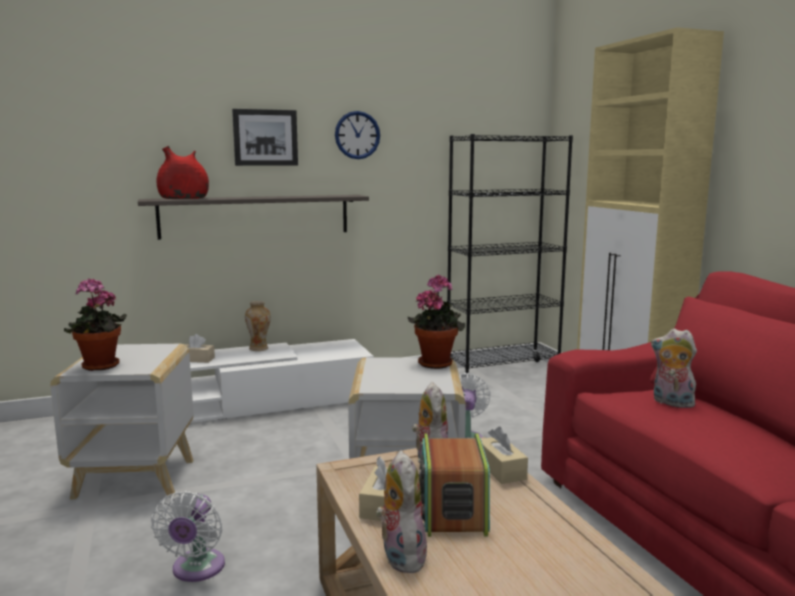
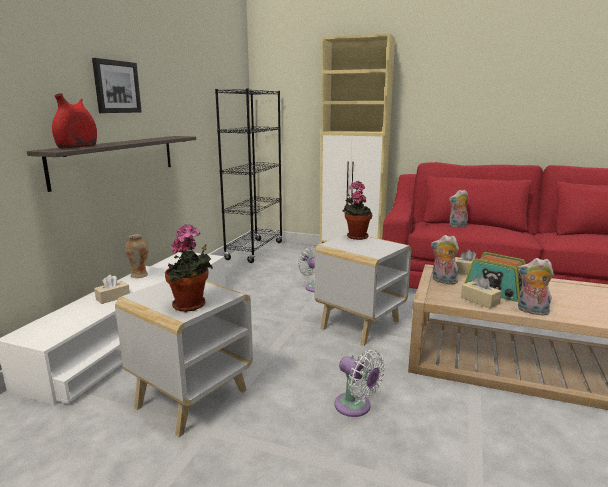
camera: 50 degrees left, 5 degrees up
wall clock [335,111,380,159] -> none

